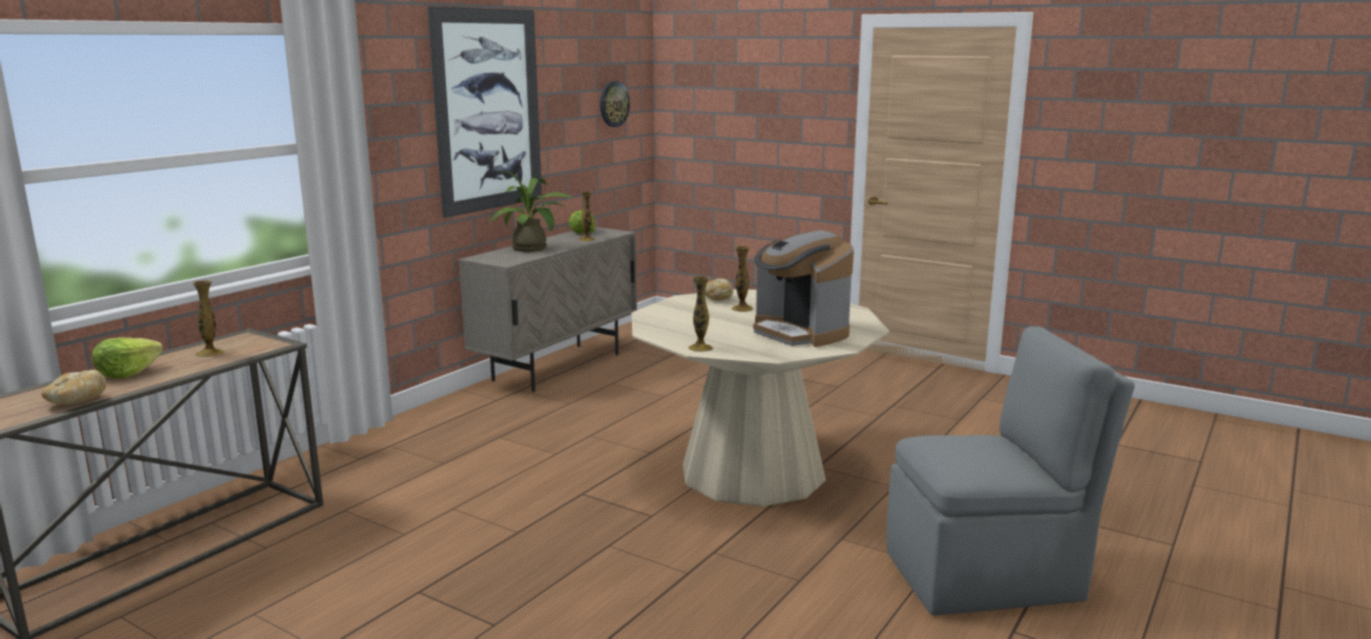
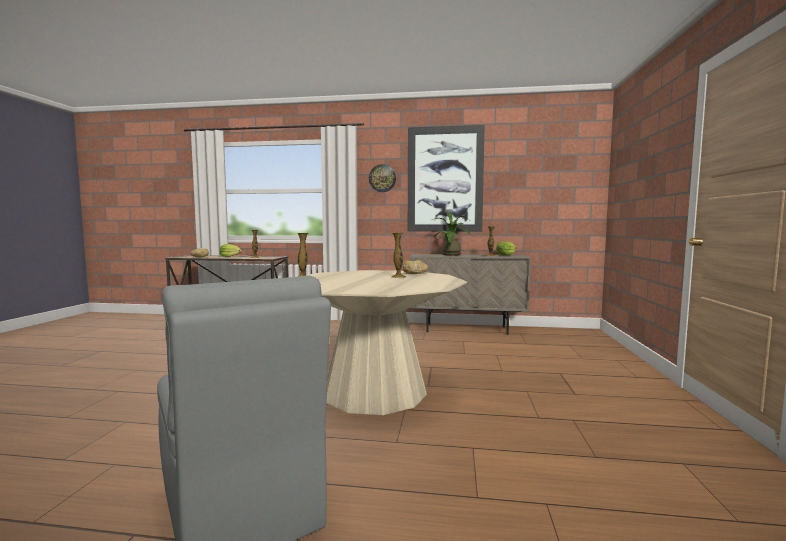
camera: 65 degrees right, 10 degrees down
wall clock [600,81,630,127] -> wall clock moved to [369,164,396,192]
coffee machine [753,231,854,347] -> none

